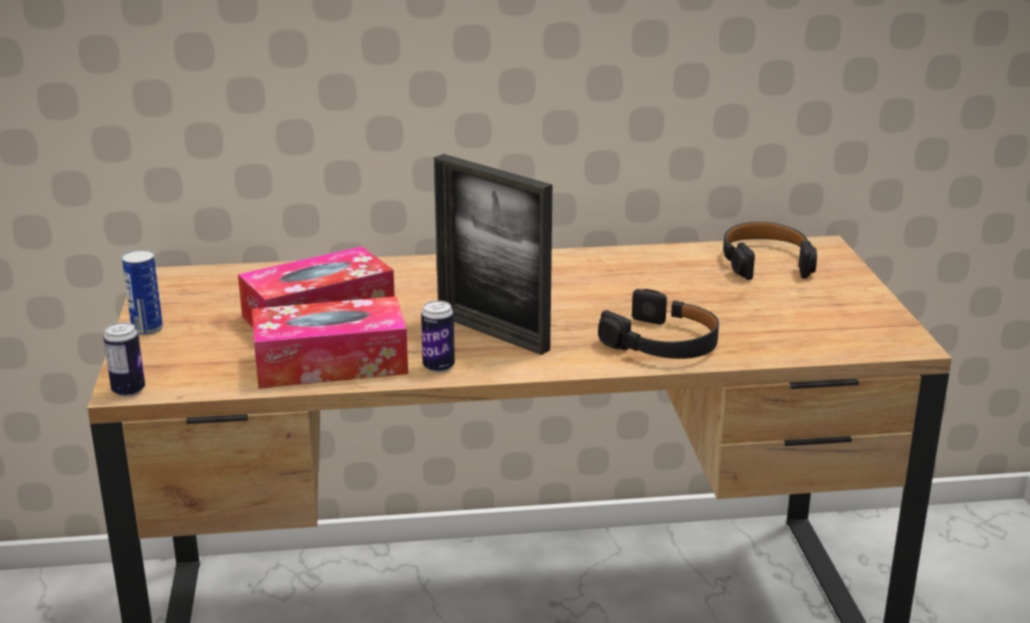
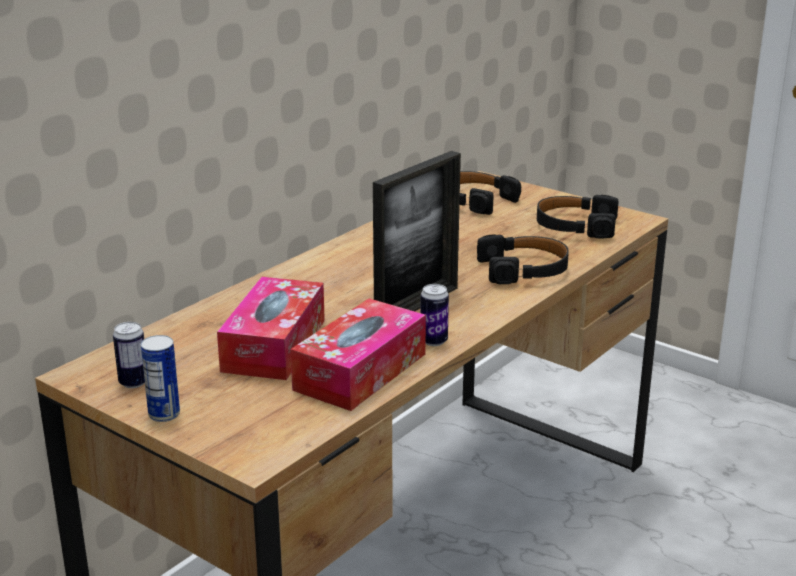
camera: 45 degrees left, 0 degrees up
can [103,322,145,397] -> can moved to [113,322,145,388]
picture frame [434,154,552,355] -> picture frame turned 45 degrees counterclockwise [373,151,461,311]
none -> black headphones [537,195,619,239]

